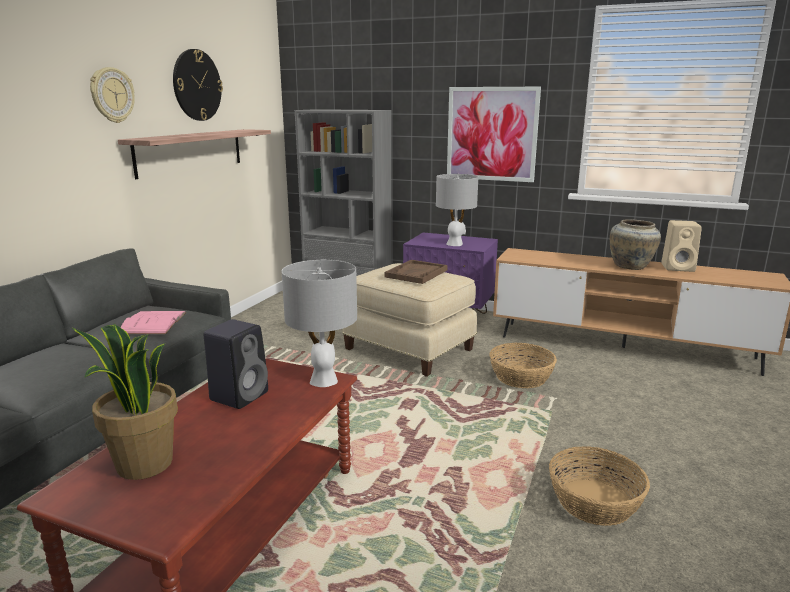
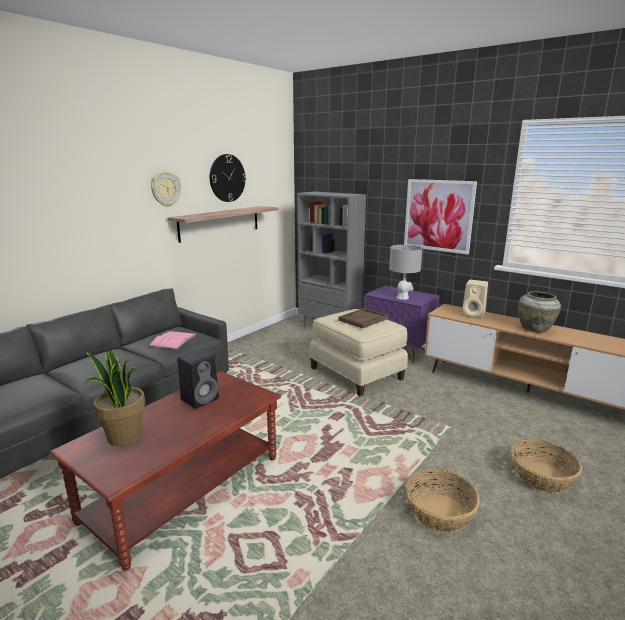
camera: 15 degrees right, 0 degrees up
grey table lamp [282,260,357,387] -> none
basket [489,343,557,388] -> basket moved to [511,439,582,493]
beige speaker [661,220,702,272] -> beige speaker moved to [462,280,488,318]

